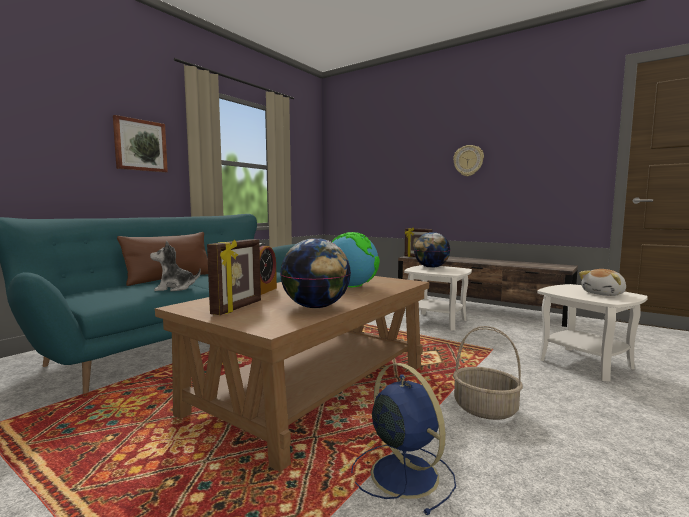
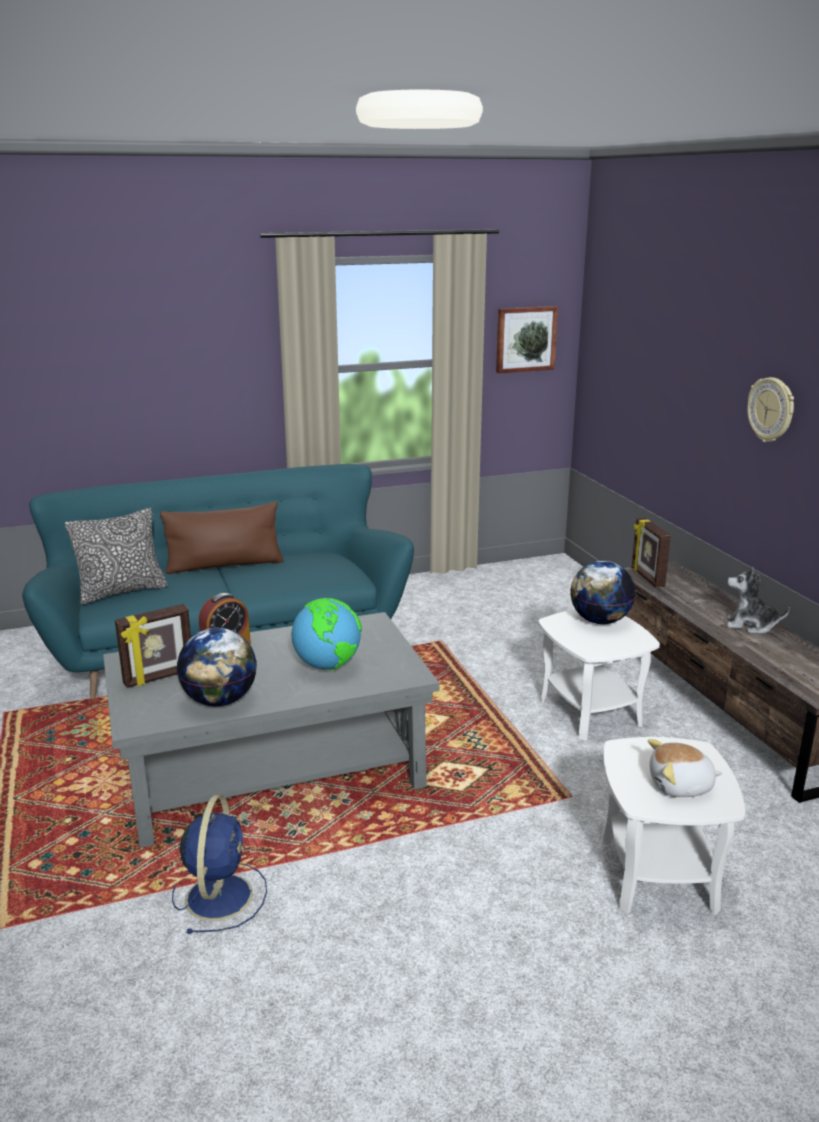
camera: 35 degrees right, 15 degrees up
picture [113,115,168,173] -> picture moved to [496,306,558,373]
plush toy [150,241,201,292] -> plush toy moved to [726,567,790,634]
brown coffee table [155,276,429,472] -> grey coffee table [103,612,440,848]
basket [453,326,523,420] -> none
none -> pillow [65,508,167,605]

